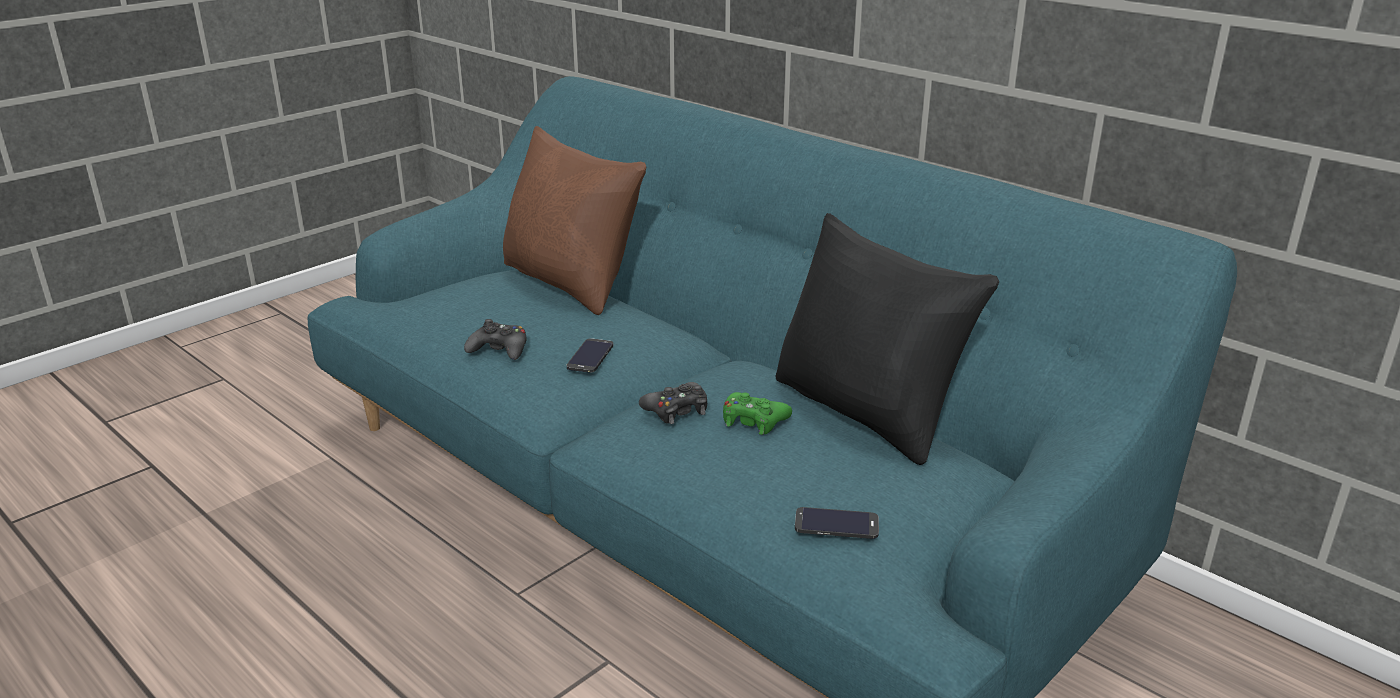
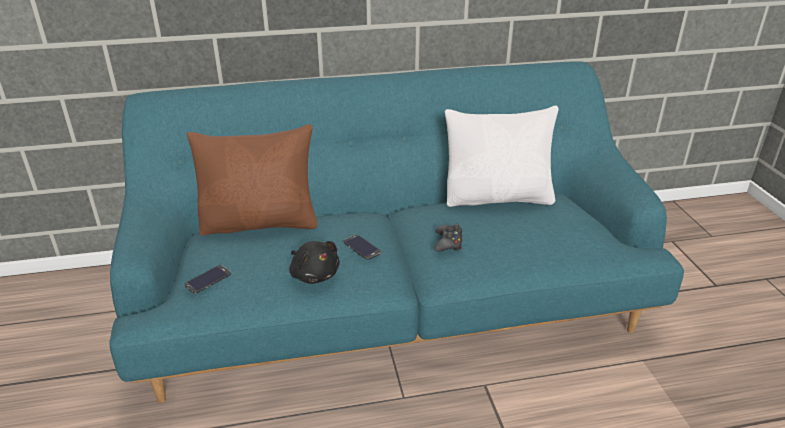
camera: 55 degrees left, 5 degrees up
black game controller [464,319,527,360] -> black plush toy [290,241,340,284]
green game controller [723,392,792,435] -> none
black pillow [775,213,999,465] -> white pillow [445,106,559,207]
phone [795,507,879,539] -> phone moved to [184,265,231,294]

